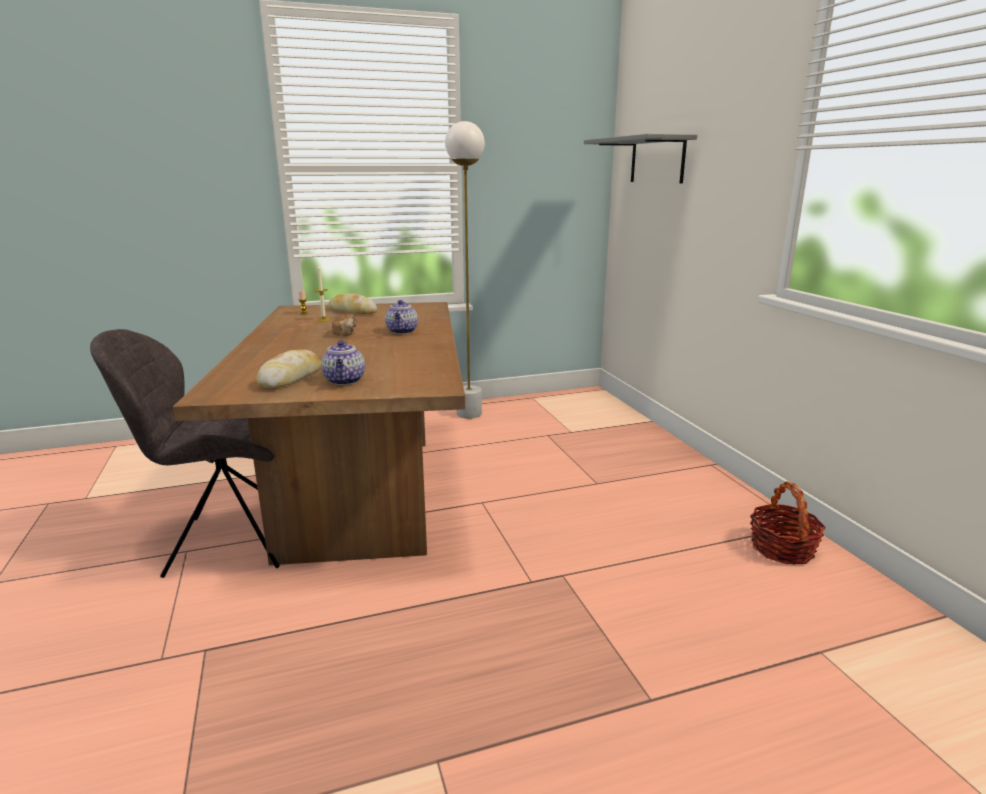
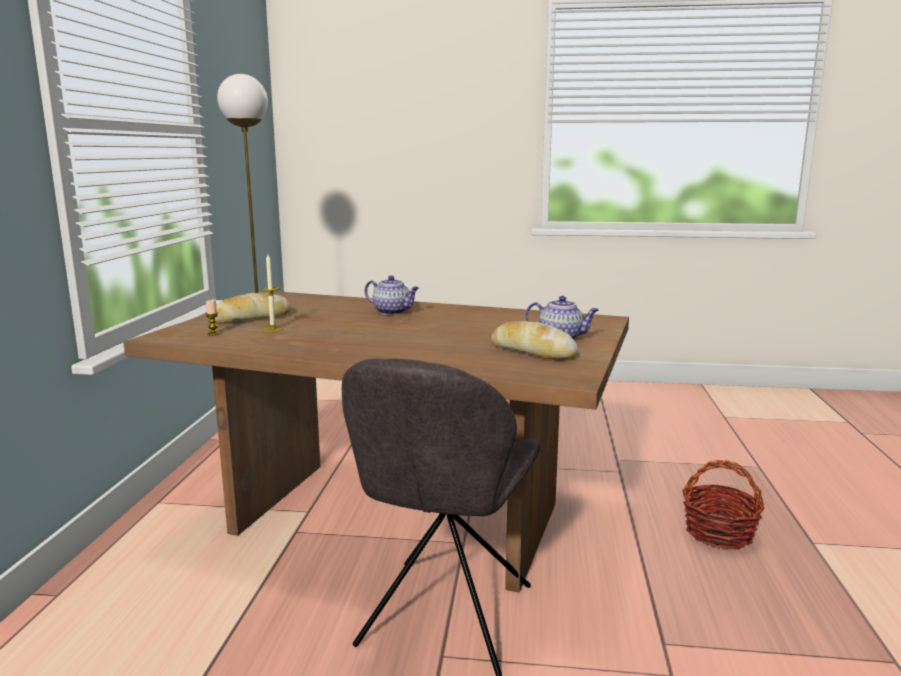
camera: 65 degrees left, 5 degrees down
bread [332,313,357,337] -> none
grey shelf [584,134,697,183] -> none
basket [750,481,826,565] -> basket moved to [682,460,765,549]

